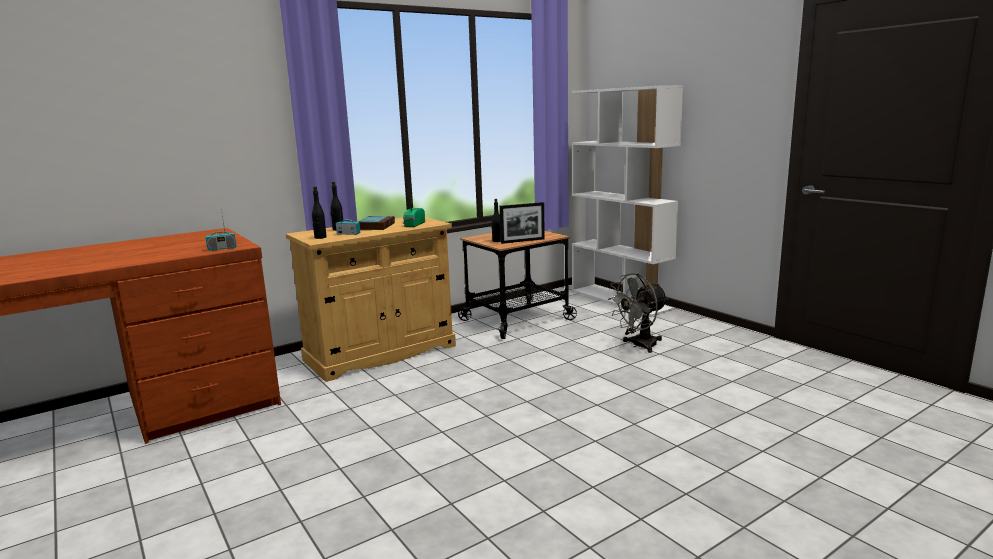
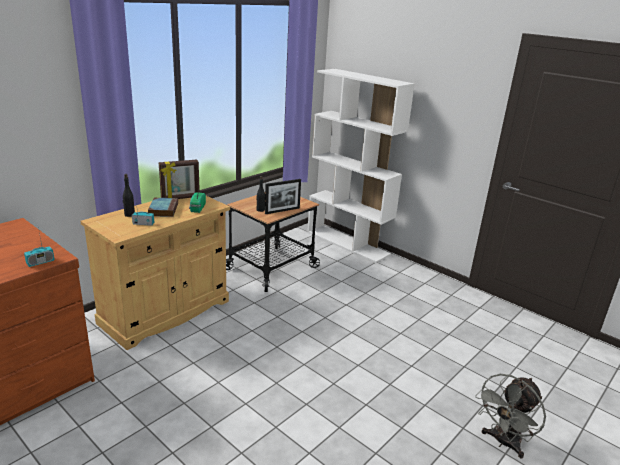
camera: 15 degrees left, 10 degrees up
black bottle [312,186,327,239] -> none
grey fan [608,273,668,353] -> grey fan moved to [475,374,546,458]
none -> picture frame [159,160,200,199]

